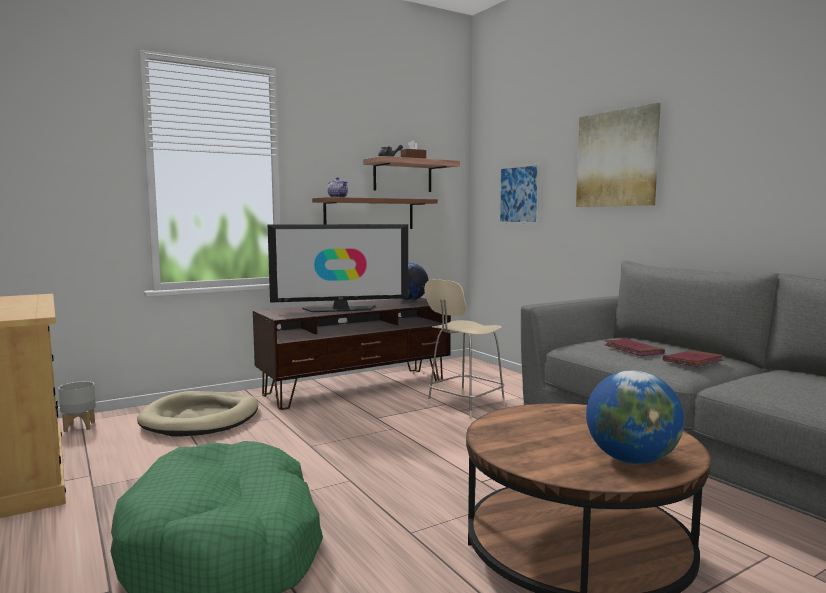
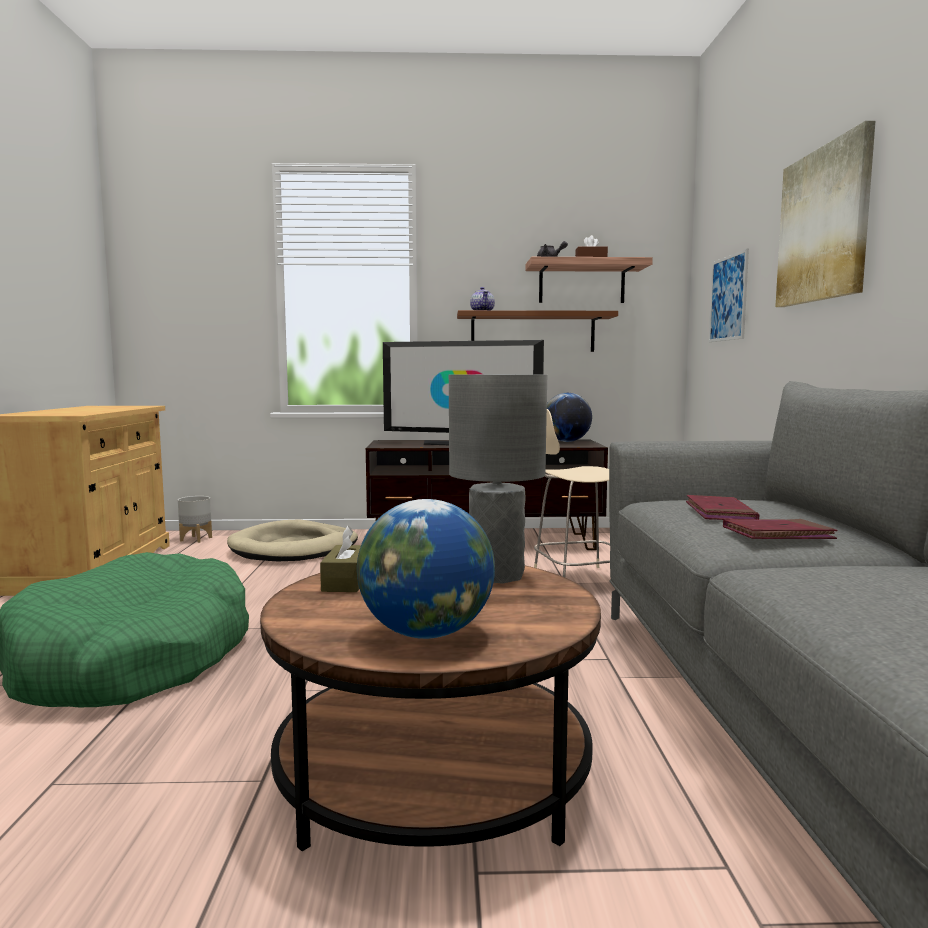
camera: 30 degrees right, 0 degrees up
none -> brown tissue box [320,526,361,592]
none -> grey table lamp [449,374,547,584]

